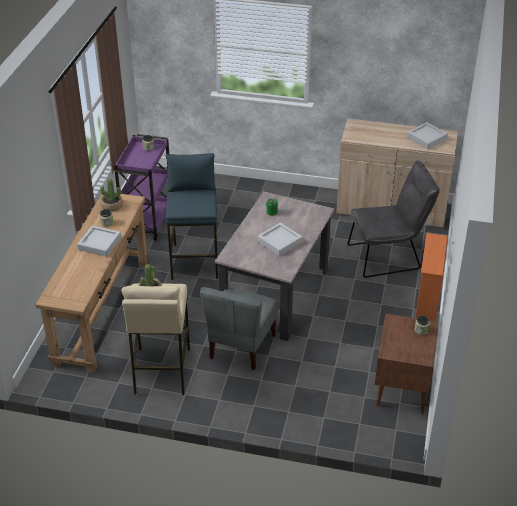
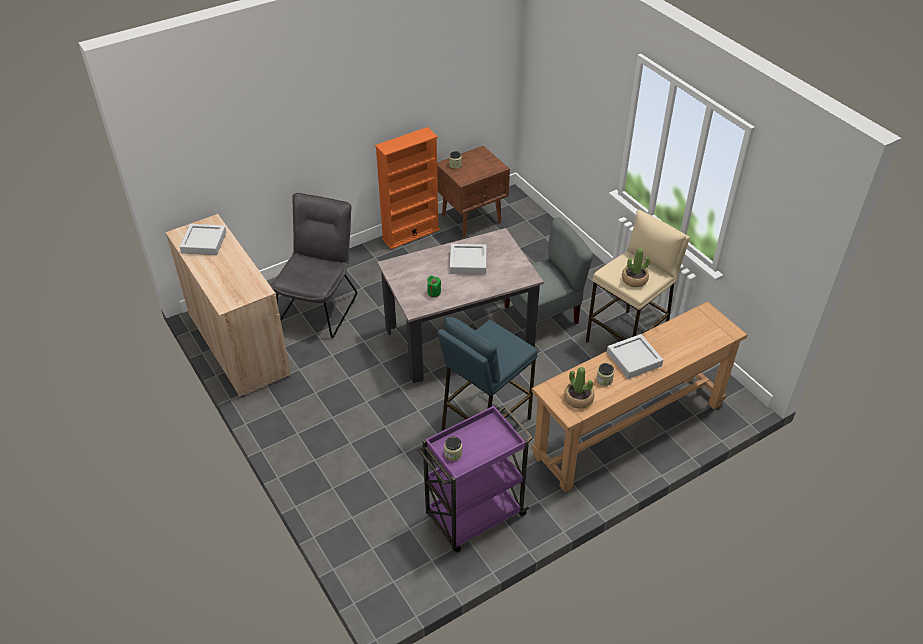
camera: 135 degrees left, 5 degrees up
grey chair [348,160,440,278] -> grey chair turned 75 degrees clockwise [270,193,357,338]

